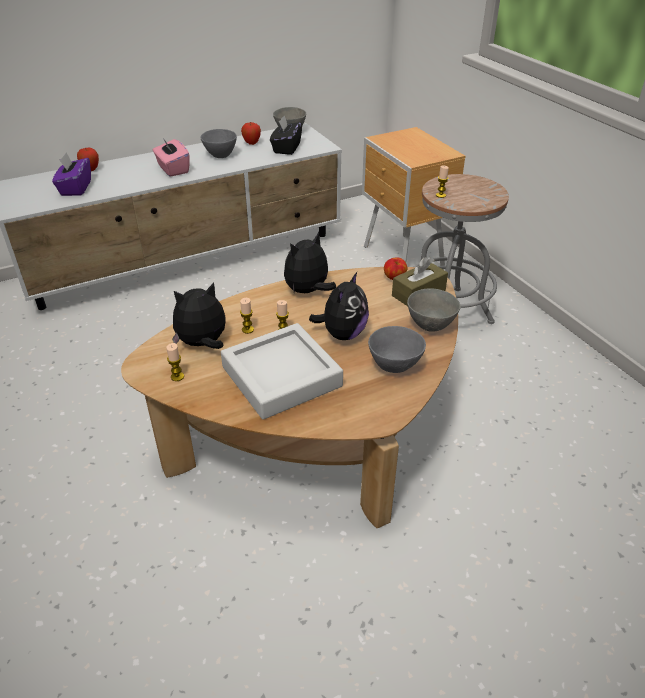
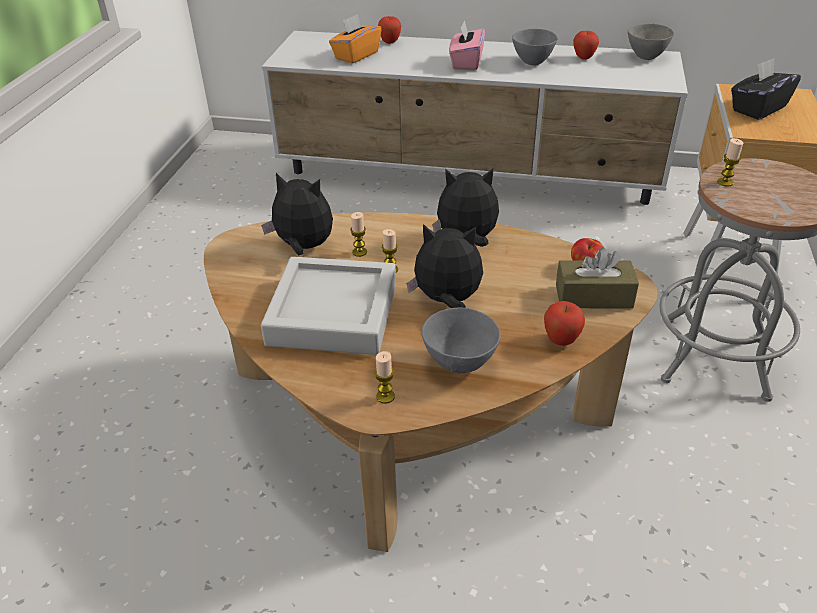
camera: 40 degrees right, 0 degrees up
purple tissue box [52,153,91,196] -> orange tissue box [329,14,382,64]
candle [166,343,184,381] -> candle moved to [374,351,395,404]
black tissue box [270,115,302,155] -> black tissue box moved to [731,58,801,120]
plush toy [309,272,369,340] -> plush toy turned 150 degrees counterclockwise [407,224,483,308]
grey bowl [407,288,461,332] -> apple [544,301,585,346]

